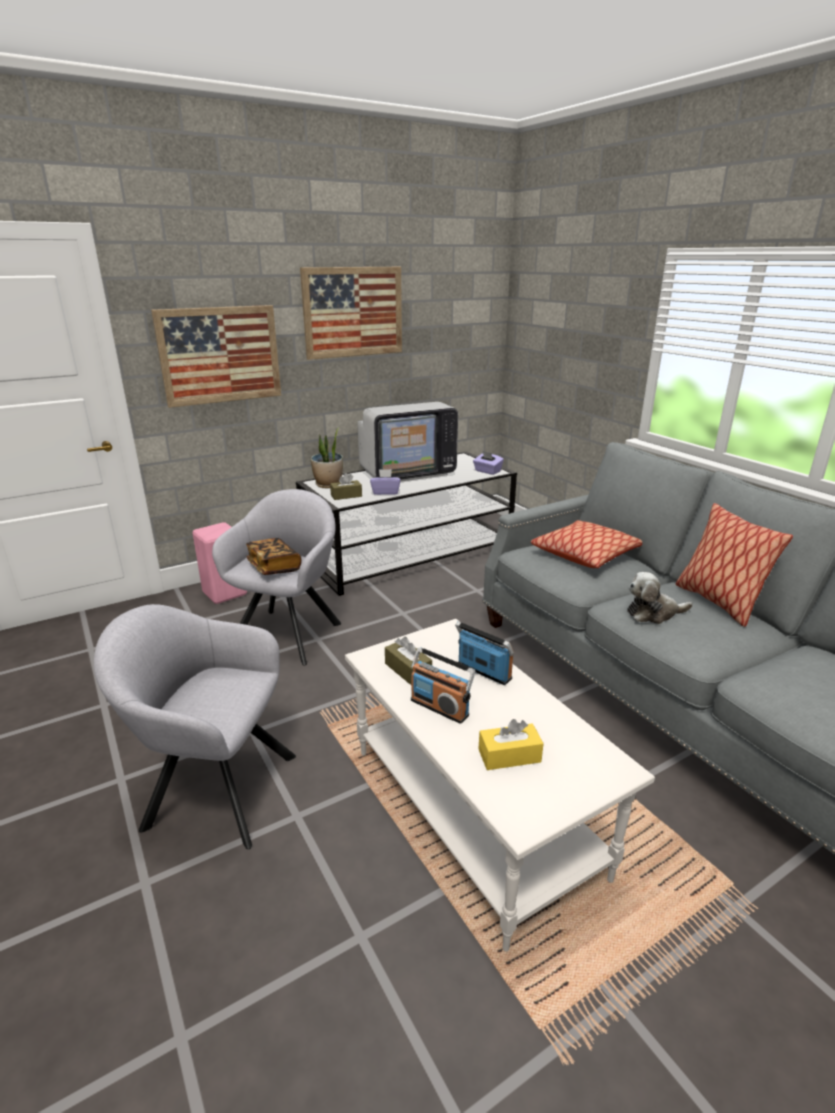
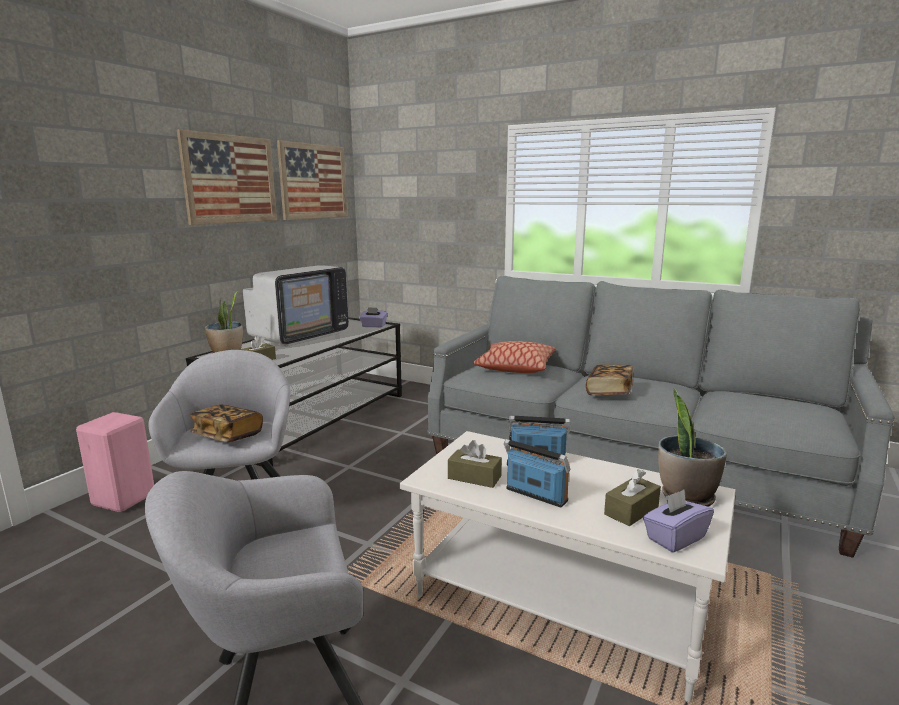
camera: 30 degrees left, 10 degrees down
picture [151,305,281,408] -> picture moved to [277,140,347,220]
purple tissue box [370,469,400,495] -> purple tissue box moved to [643,490,714,552]
radio [411,647,475,724] -> radio turned 150 degrees counterclockwise [504,439,570,507]
yellow tissue box [478,719,544,770] -> brown tissue box [604,469,661,526]
plush toy [627,572,693,624] -> book [586,364,633,395]
pillow [676,503,793,627] -> none
none -> potted plant [658,388,727,507]

